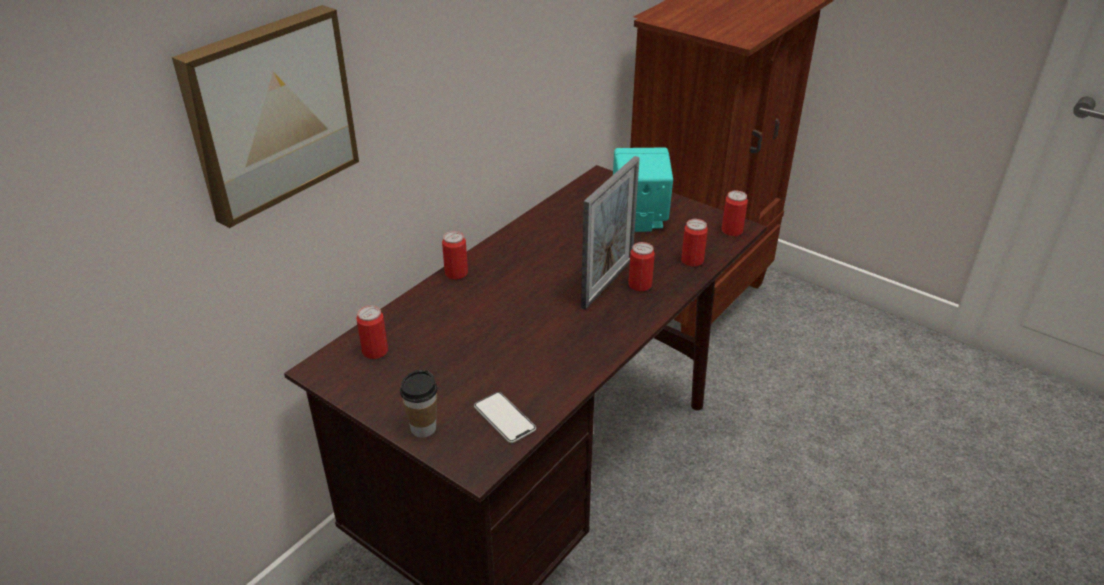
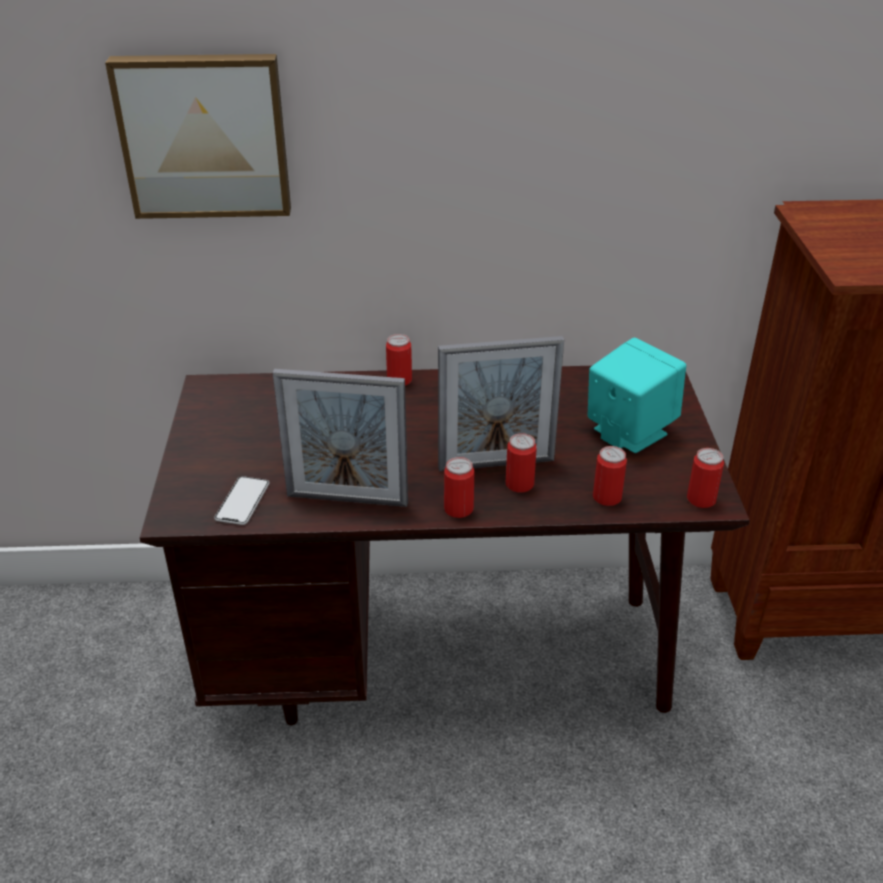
camera: 50 degrees right, 0 degrees up
can [356,306,388,359] -> can moved to [444,457,474,518]
cup [400,370,437,438] -> none
none -> picture frame [273,369,408,507]

